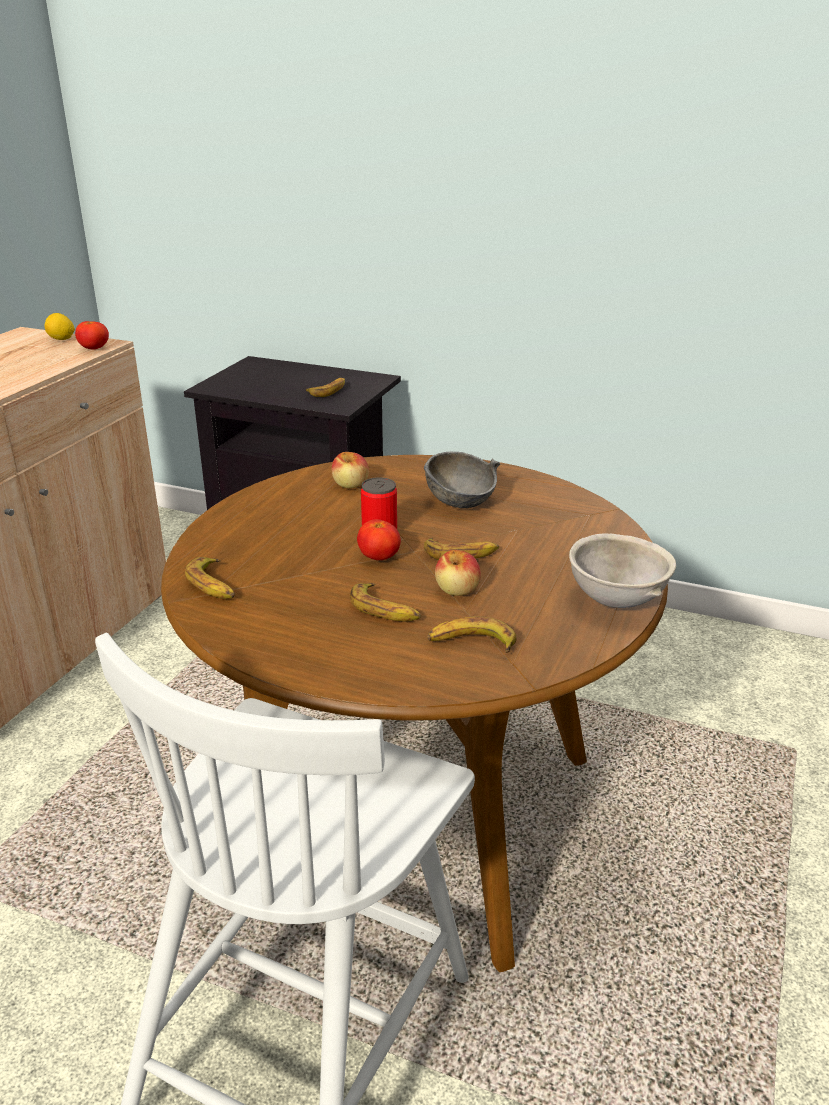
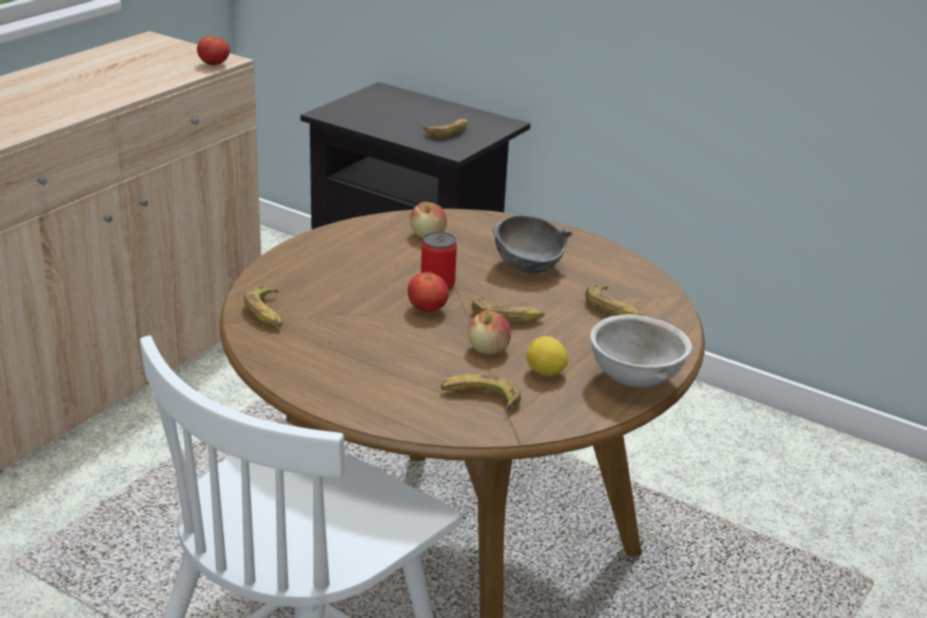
camera: 10 degrees right, 0 degrees up
lemon [44,313,75,340] -> lemon moved to [526,336,568,376]
banana [350,583,421,622] -> banana moved to [585,284,644,316]

